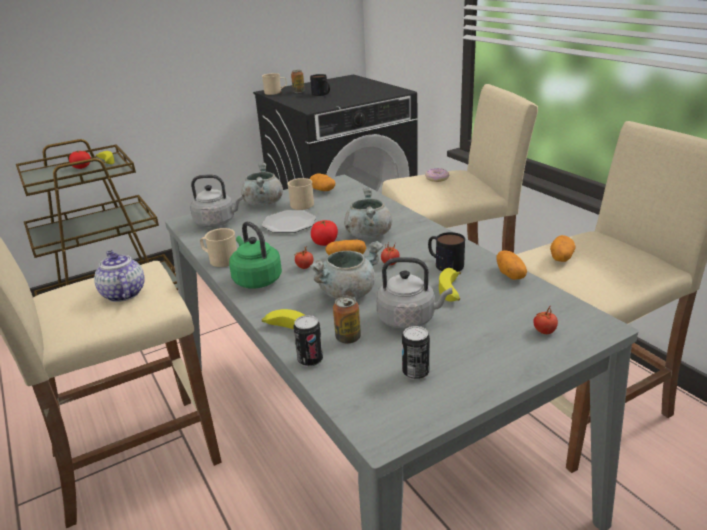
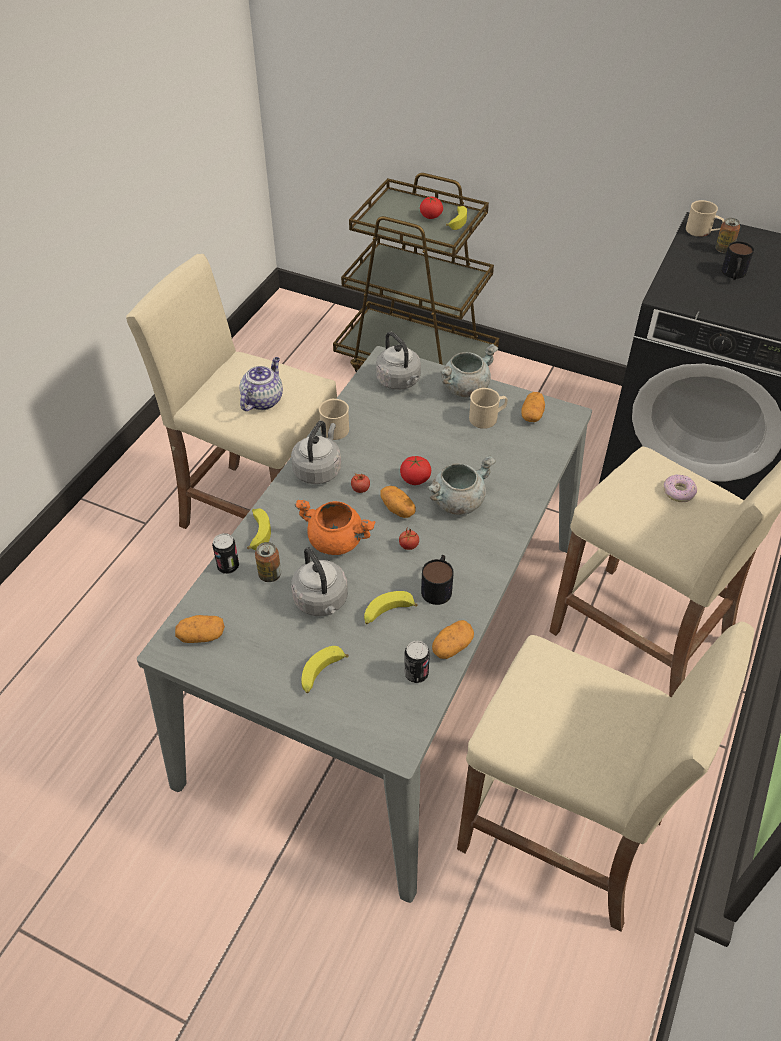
camera: 55 degrees right, 20 degrees up
green kettle [229,221,282,289] -> grey kettle [291,421,341,484]
plate [262,211,316,233] -> none
grey cooking pot [310,241,383,299] -> orange cooking pot [295,500,376,555]
can [402,326,430,380] -> can moved to [404,640,430,683]
tomato [533,305,558,334] -> none
potato [550,235,575,262] -> potato moved to [175,615,225,643]
none -> banana [301,646,349,693]

